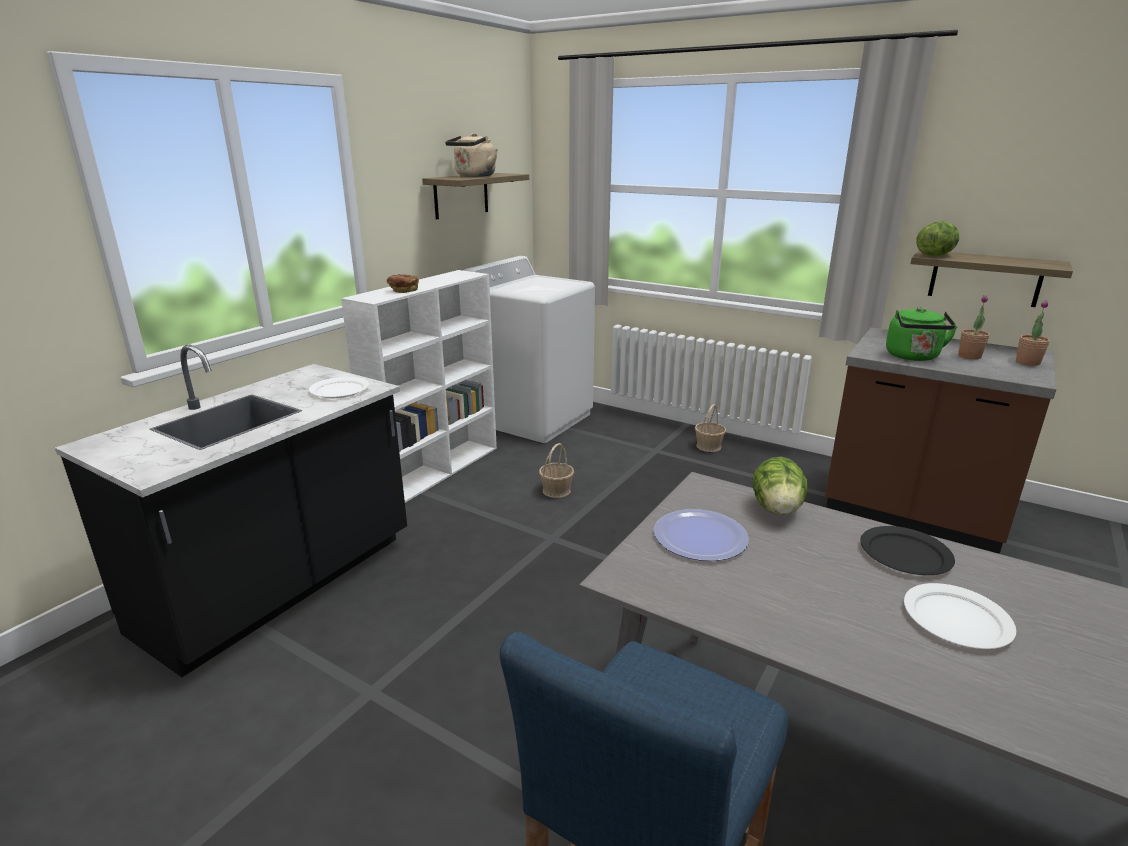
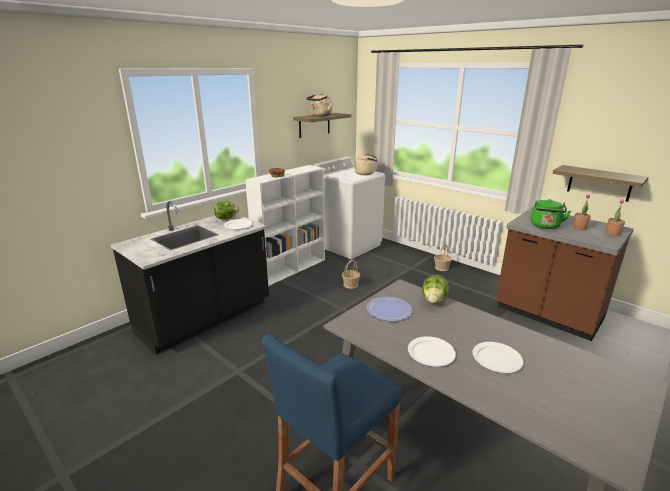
camera: 10 degrees right, 0 degrees up
black plate [860,526,955,575] -> none
lettuce [916,221,959,256] -> lettuce moved to [214,201,239,220]
none -> beige kettle [355,154,377,175]
none -> white plate [408,336,456,366]

